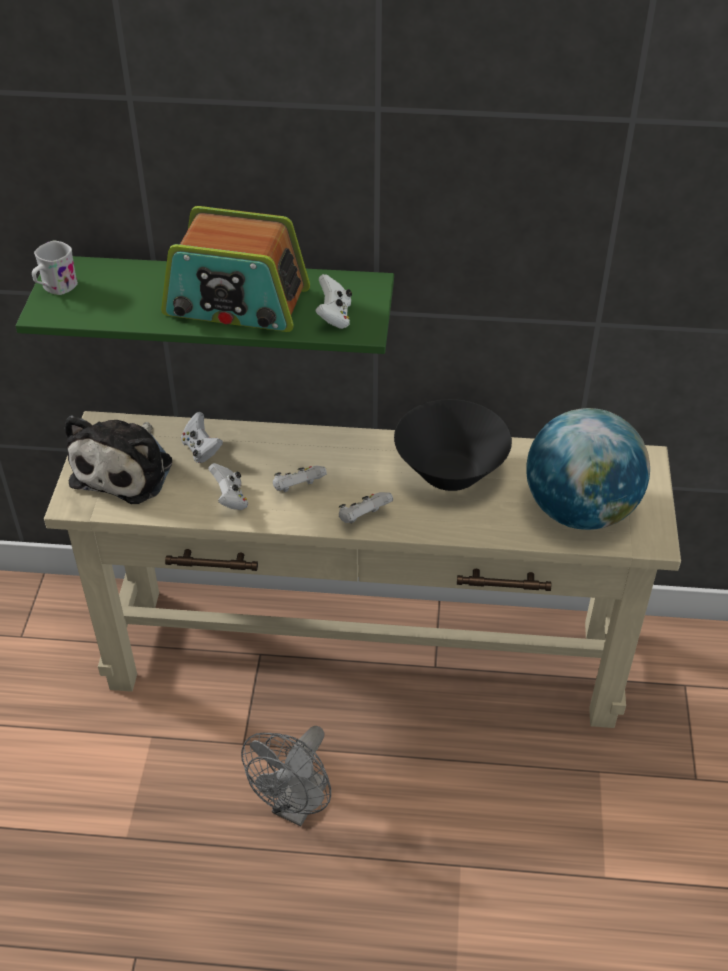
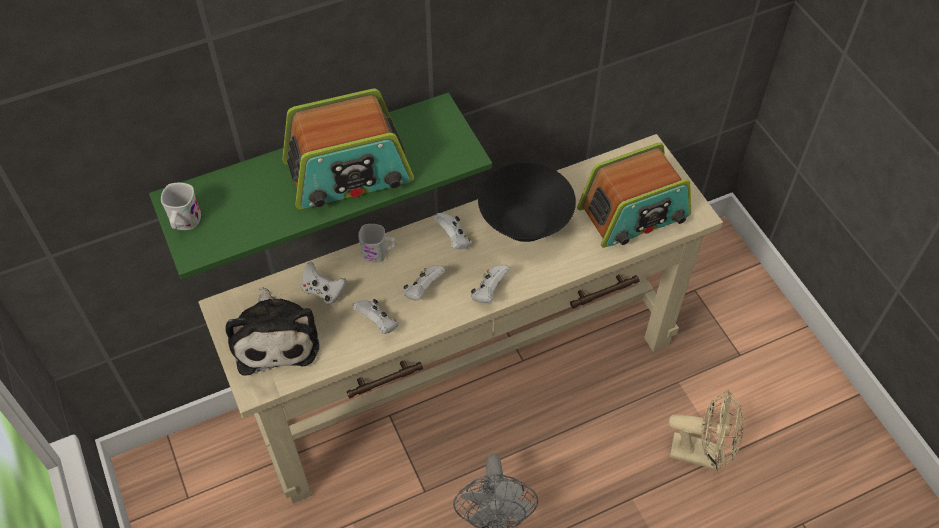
camera: 30 degrees left, 10 degrees up
white game controller [315,274,352,329] -> white game controller moved to [434,213,472,250]
globe [526,408,650,530] -> radio [577,143,691,248]
none -> white mug [358,224,396,263]
none -> beige fan [668,389,744,471]

